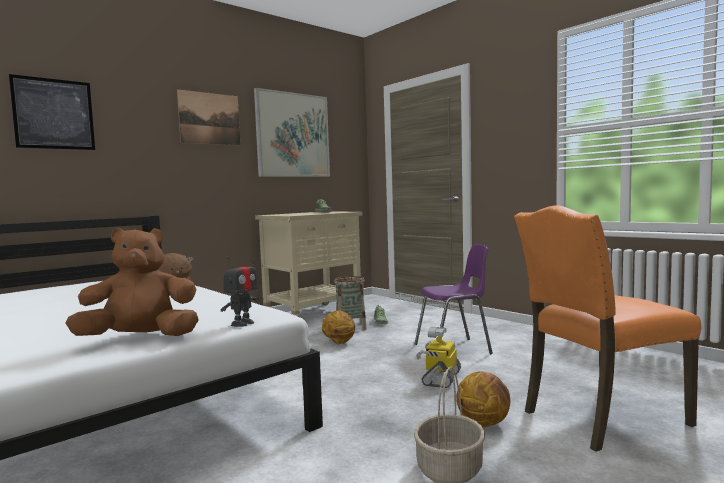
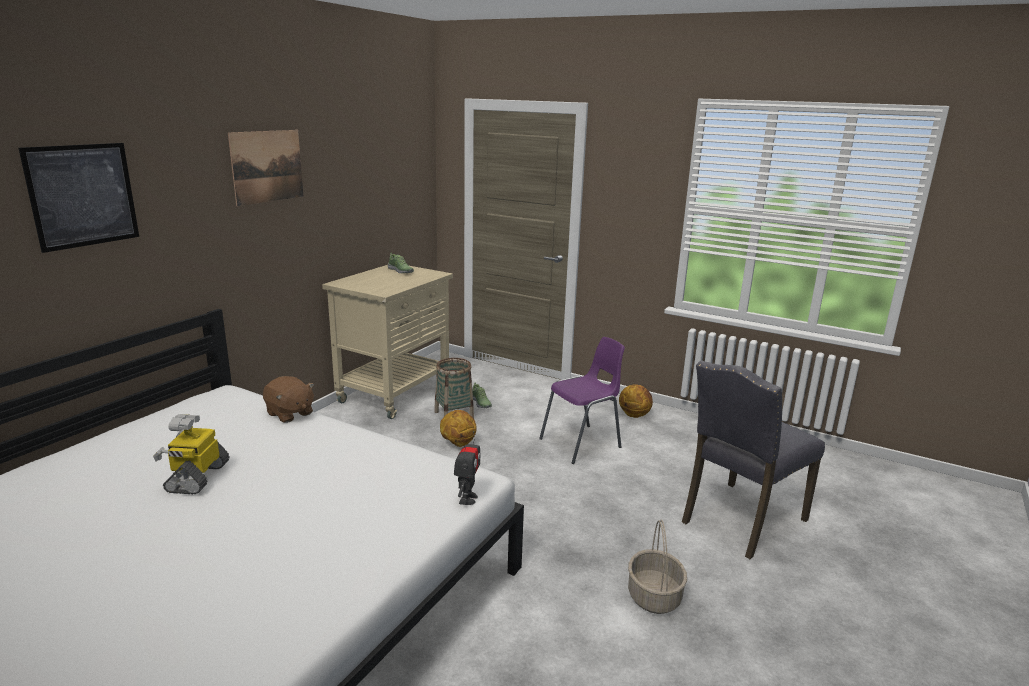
camera: 20 degrees left, 15 degrees up
brown plush toy [66,228,199,336] -> none
picture [254,88,330,177] -> none
toy robot [416,327,461,388] -> toy robot moved to [153,414,230,494]
basketball [456,372,510,427] -> basketball moved to [619,384,653,418]
orange chair [514,205,701,452] -> grey chair [682,361,825,559]

